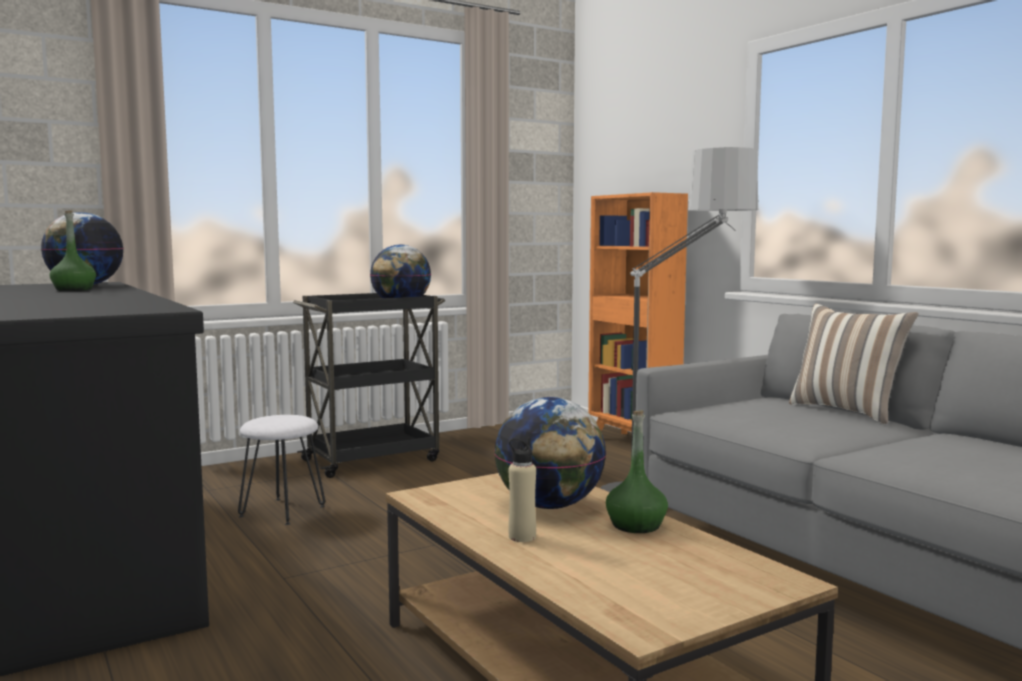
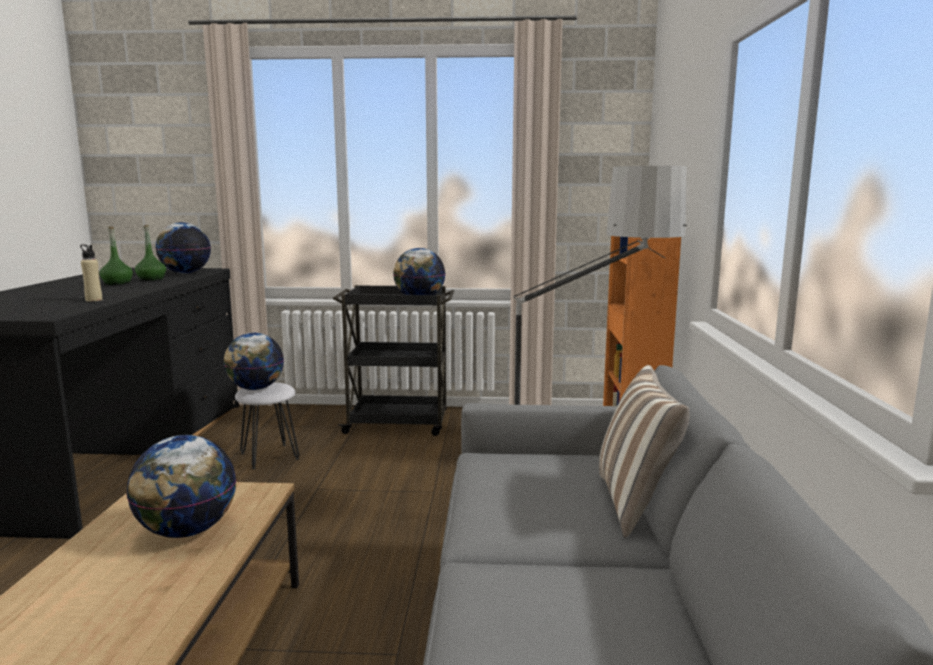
camera: 35 degrees right, 5 degrees up
beige bottle [508,437,536,542] -> beige bottle moved to [80,244,102,301]
green bottle [606,411,668,533] -> green bottle moved to [99,227,133,285]
none -> globe [223,333,284,390]

